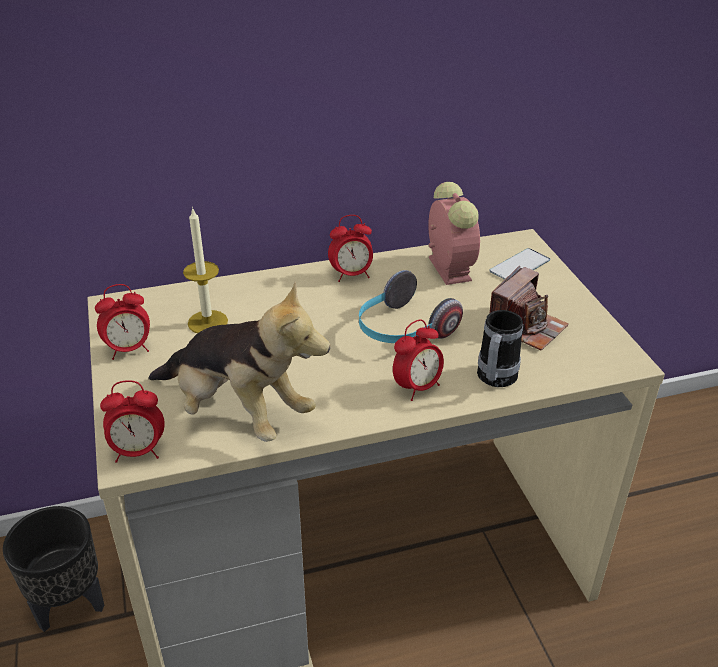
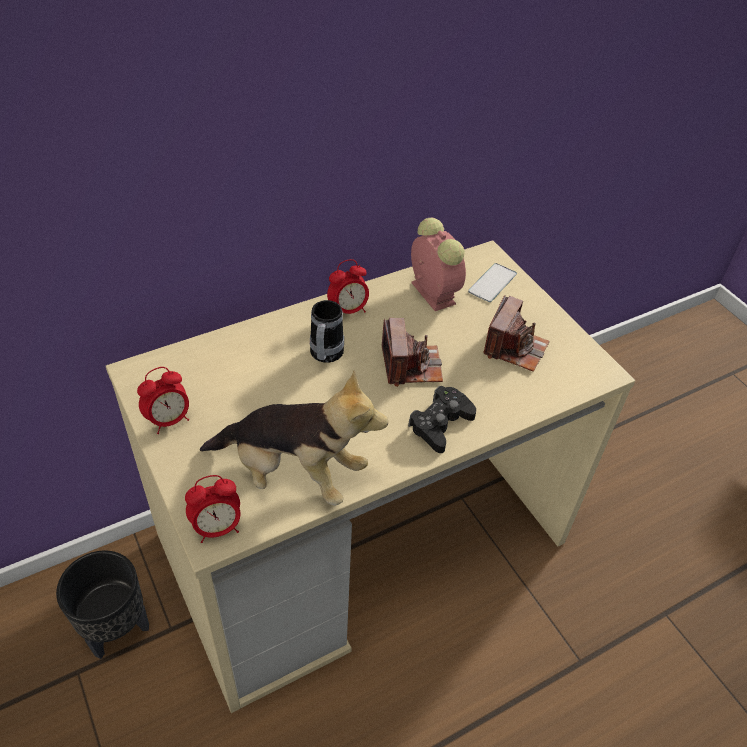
camera: 15 degrees left, 10 degrees up
candle [183,207,228,333] -> none
headphones [359,270,463,343] -> camera [382,318,443,387]
alarm clock [393,320,444,401] -> black game controller [408,386,476,453]
mug [477,310,523,387] -> mug moved to [310,300,344,363]

